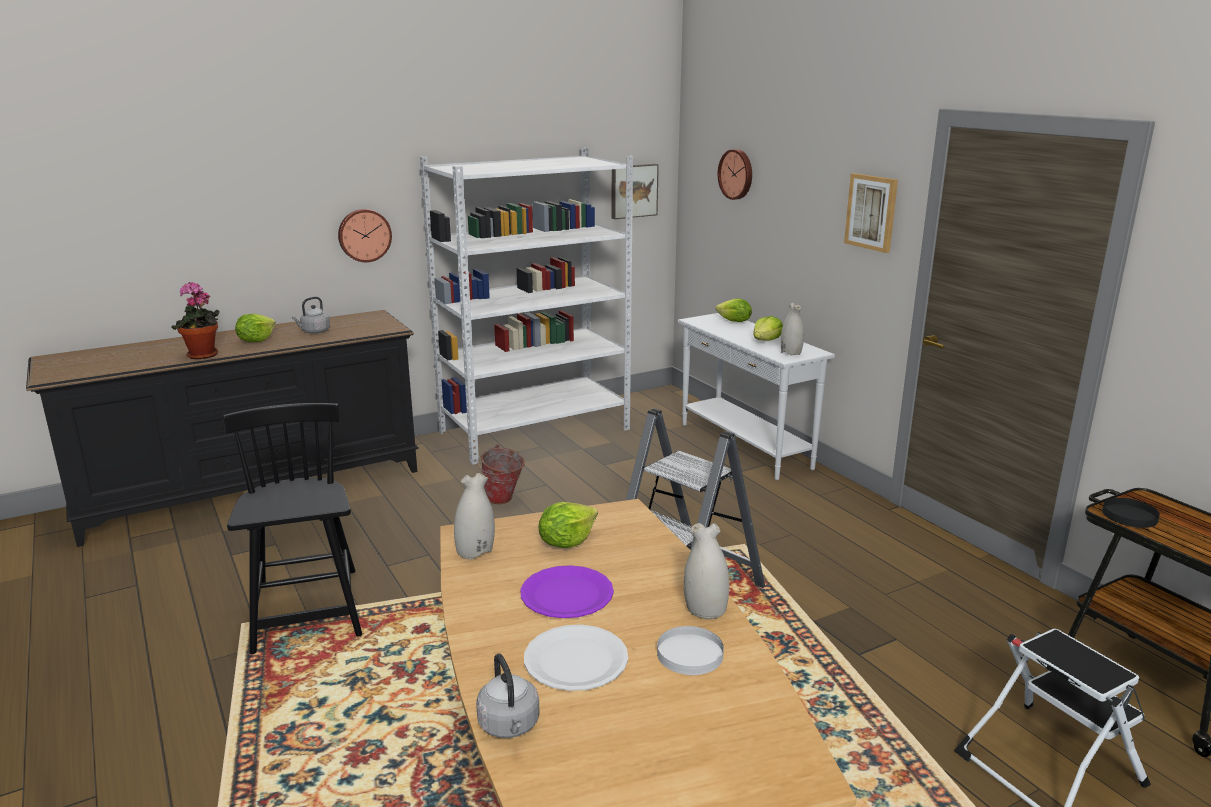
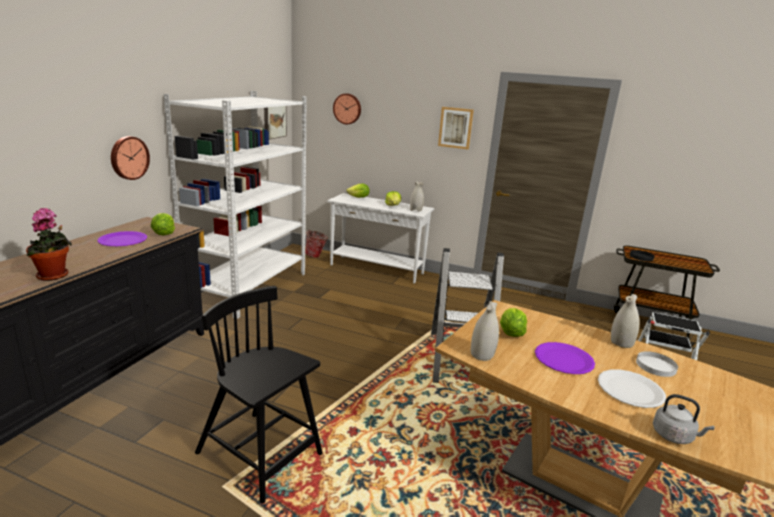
camera: 40 degrees left, 0 degrees up
lettuce [235,314,276,342] -> lettuce moved to [151,213,175,235]
grey kettle [292,297,330,334] -> purple plate [97,231,147,246]
bucket [477,444,525,504] -> bucket moved to [305,230,328,258]

